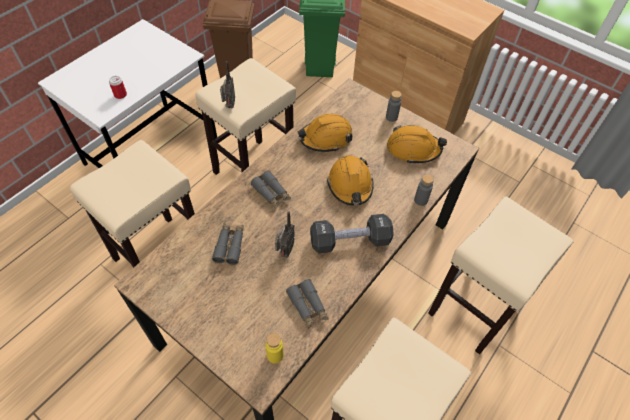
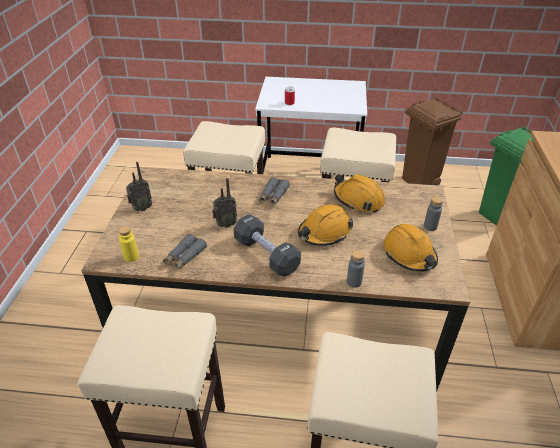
camera: 60 degrees right, 15 degrees down
grey binoculars [212,223,244,265] -> none
radio [220,61,235,108] -> radio moved to [126,162,153,211]

